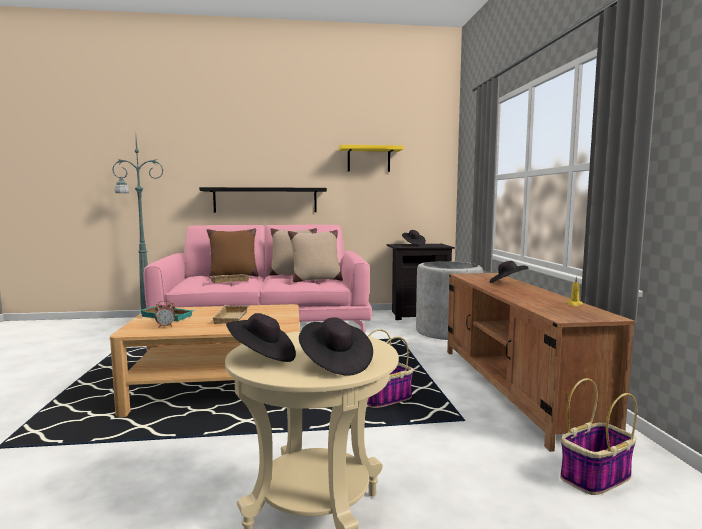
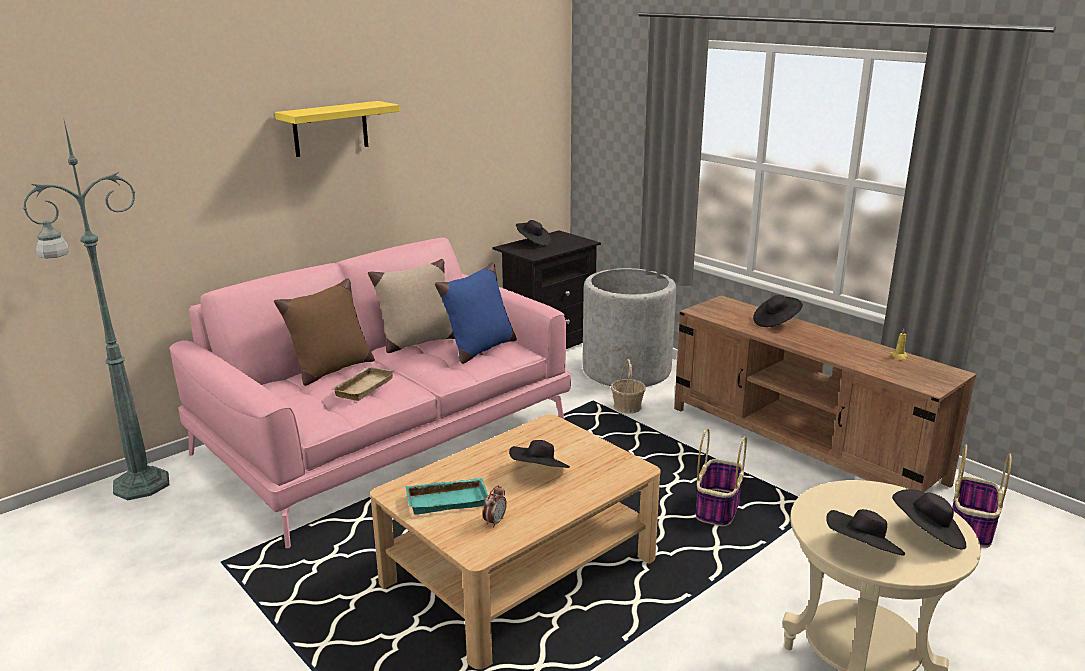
camera: 35 degrees left, 15 degrees up
black shelf [199,187,327,212] -> none
beige tray [212,305,249,324] -> black hat [509,440,570,468]
beige pillow [288,230,343,282] -> blue pillow [435,262,517,364]
yellow shelf [339,145,403,172] -> yellow shelf moved to [275,101,400,157]
none -> basket [611,359,646,414]

